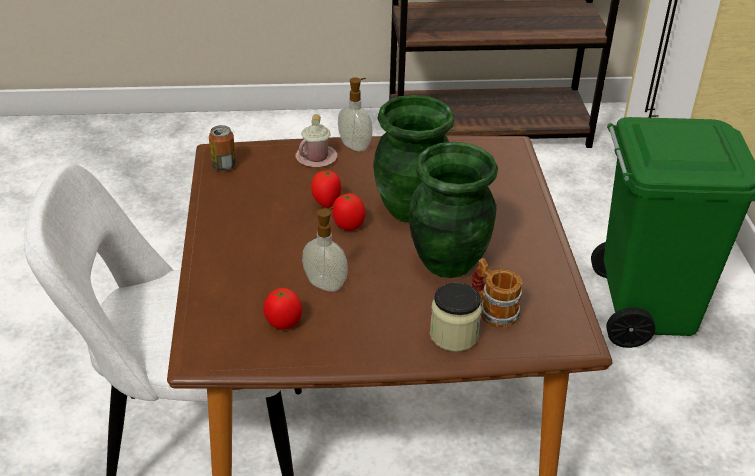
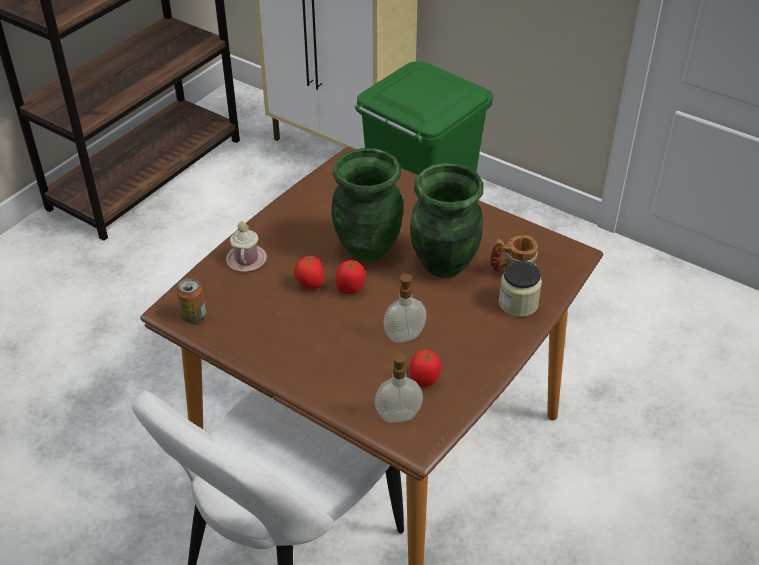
camera: 50 degrees left, 5 degrees up
soap dispenser [338,77,373,151] -> soap dispenser moved to [375,348,423,423]

